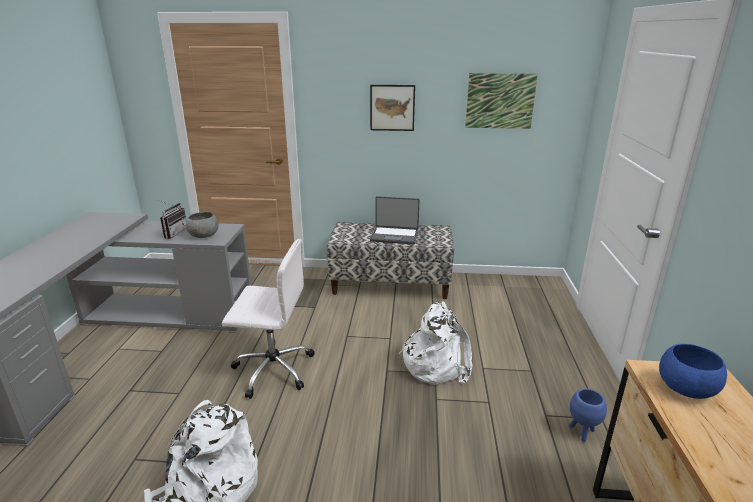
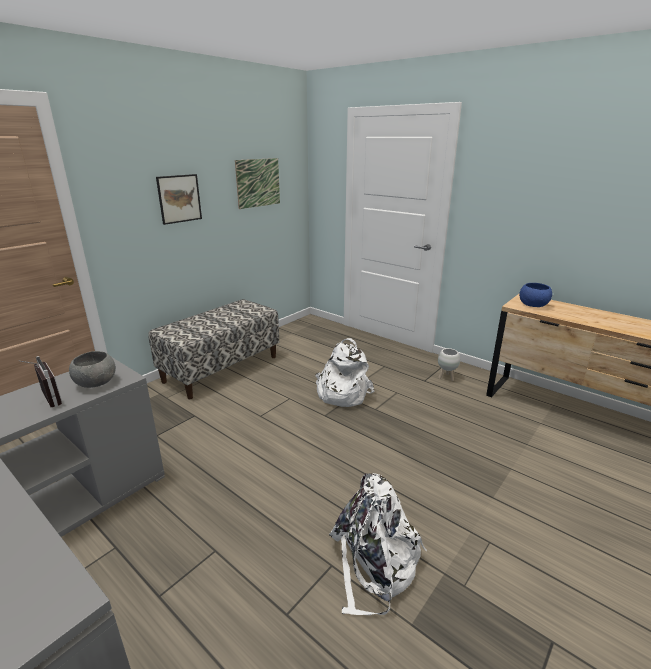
camera: 55 degrees left, 0 degrees up
white office chair [222,239,314,399] -> none
laptop [370,196,420,244] -> none
blue planter [570,388,607,442] -> white planter [438,348,460,381]

